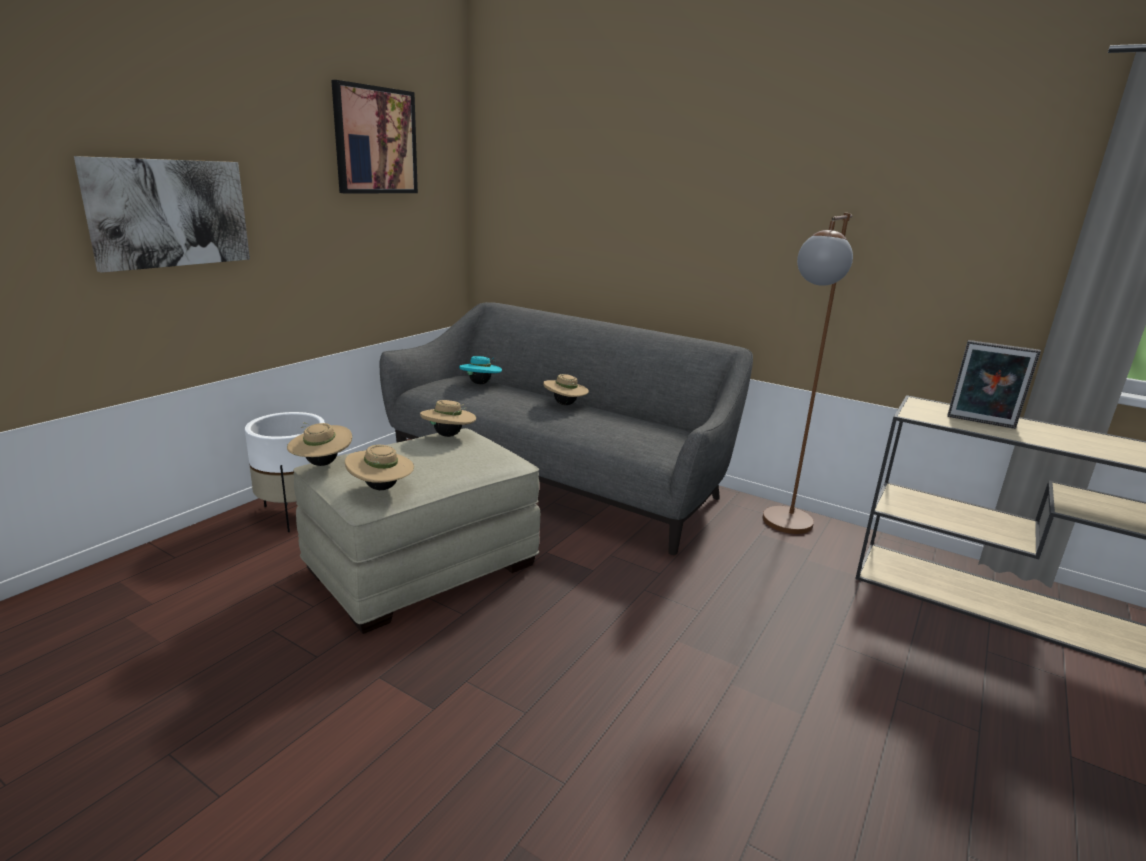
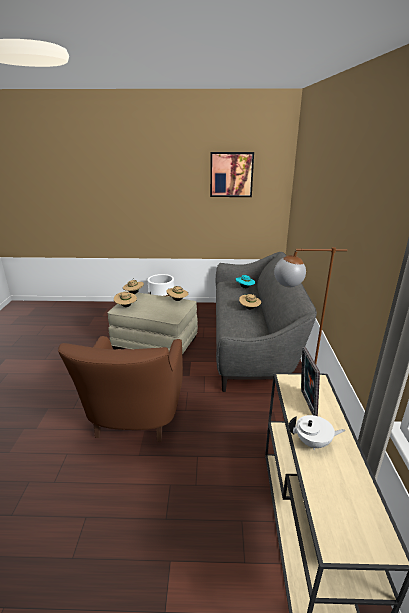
camera: 60 degrees right, 5 degrees up
picture [74,156,250,273] -> none
none -> brown armchair [58,336,183,442]
none -> white teapot [289,415,345,450]

